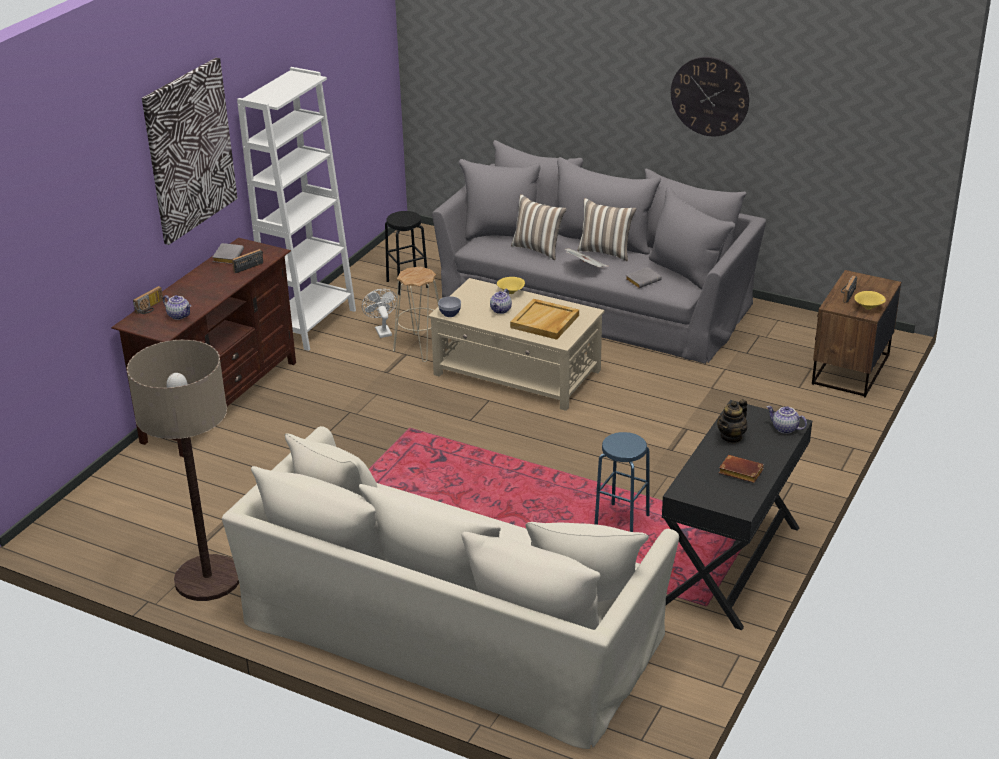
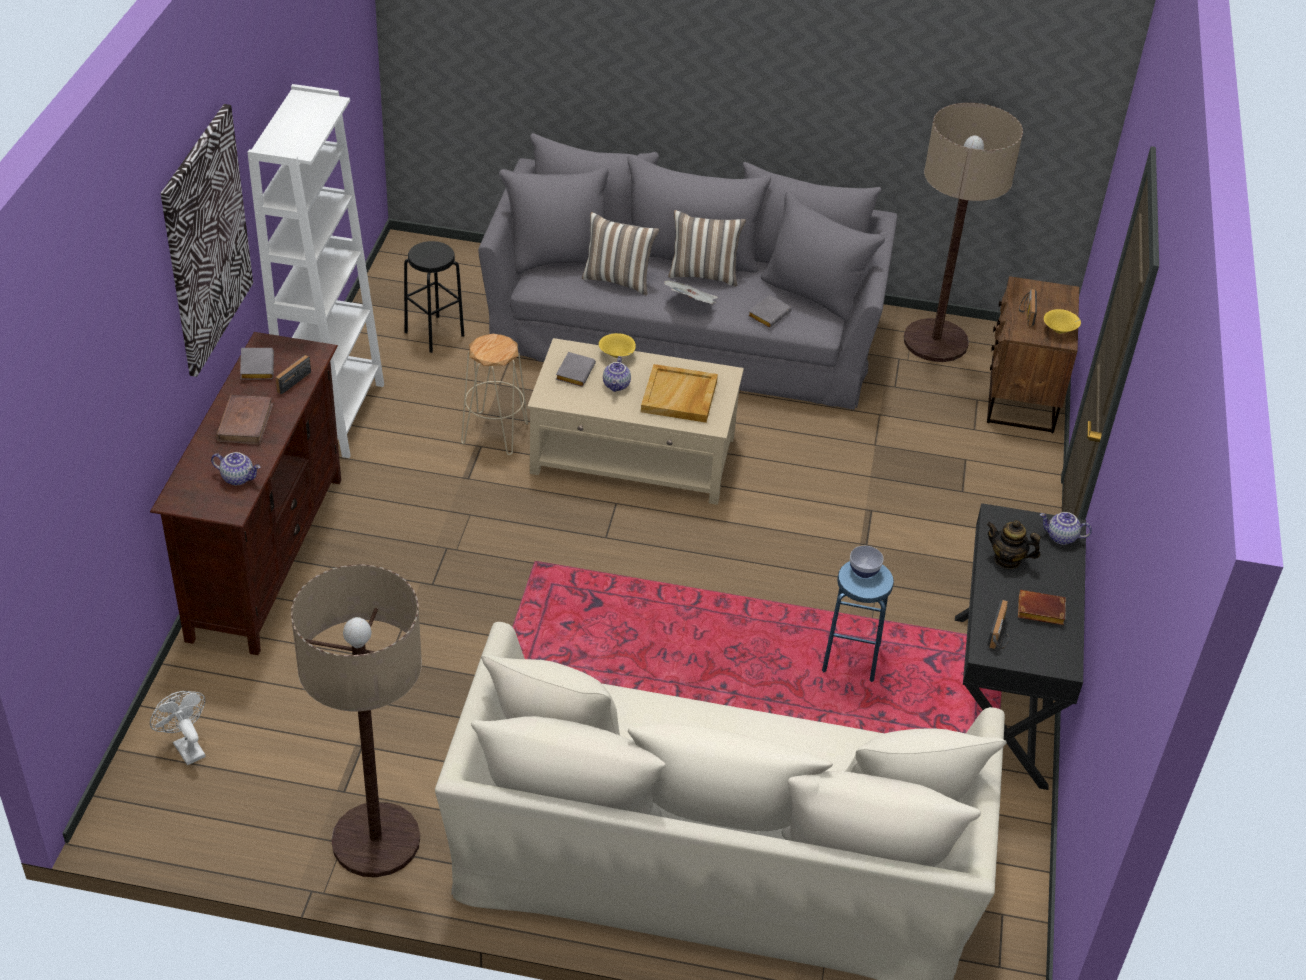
camera: 20 degrees left, 10 degrees up
radio [133,286,163,314] -> radio moved to [987,600,1009,649]
white fan [362,289,397,338] -> white fan moved to [150,691,206,765]
bowl [438,296,461,317] -> bowl moved to [850,546,884,578]
wall clock [671,57,749,136] -> none
teapot [717,399,747,444] -> teapot turned 90 degrees clockwise [986,520,1041,569]
none -> brown book [216,395,274,445]
none -> grey book [556,352,596,387]
none -> floor lamp [904,103,1023,362]

